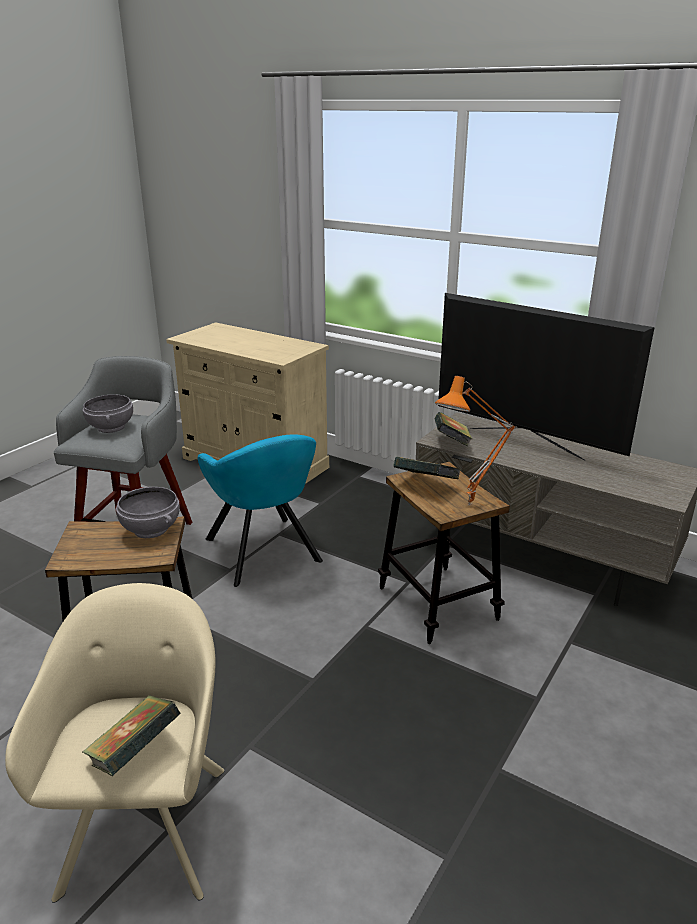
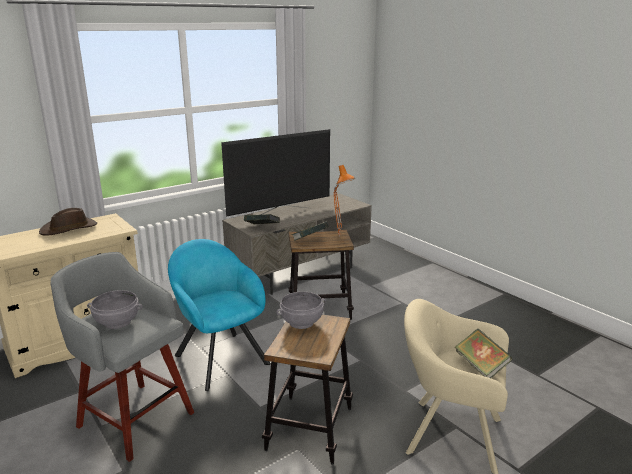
camera: 70 degrees left, 5 degrees down
turquoise armchair [198,434,323,587] -> turquoise armchair turned 120 degrees counterclockwise [168,239,271,391]
none -> brown hat [39,208,97,236]

